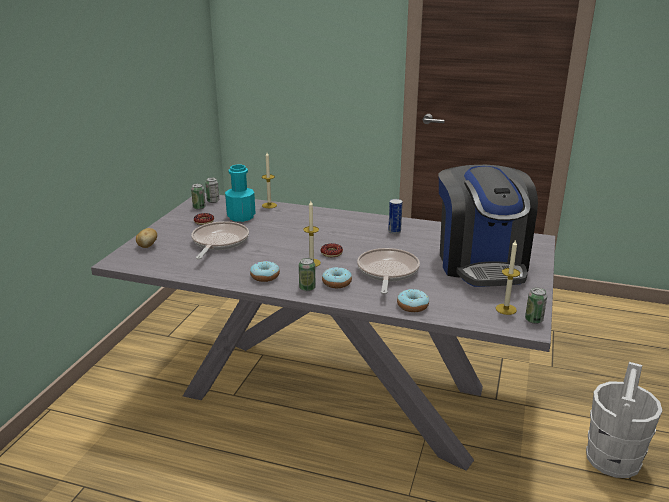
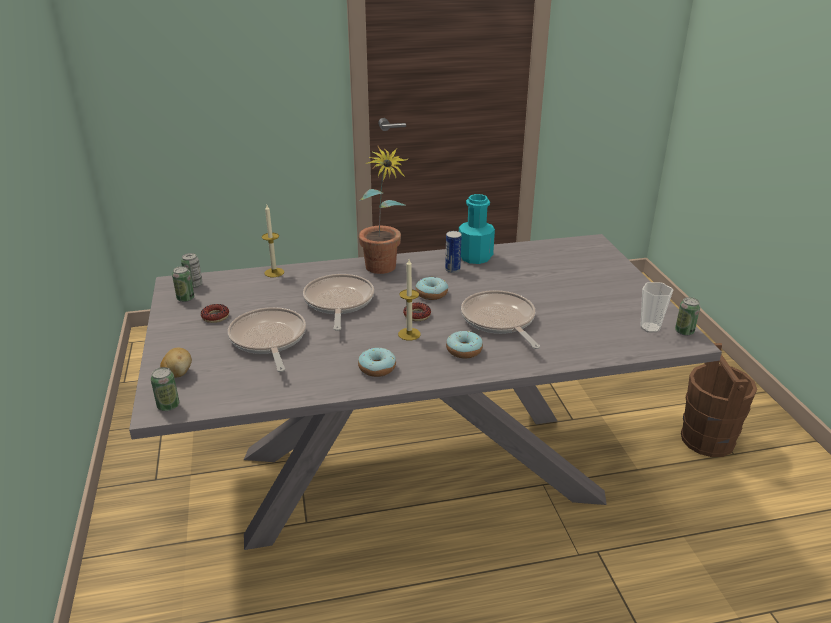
camera: 30 degrees left, 5 degrees up
turquoise bottle [225,165,256,222] -> turquoise bottle moved to [459,194,495,264]
can [299,258,315,291] -> can moved to [151,367,179,411]
donut [397,289,429,312] -> donut moved to [416,276,448,300]
coffee machine [439,165,538,287] -> none
candle [496,239,520,315] -> cup [640,282,673,333]
white bucket [586,362,662,478] -> brown bucket [681,343,757,457]
none -> frying pan [303,274,374,331]
none -> potted plant [359,146,408,274]

